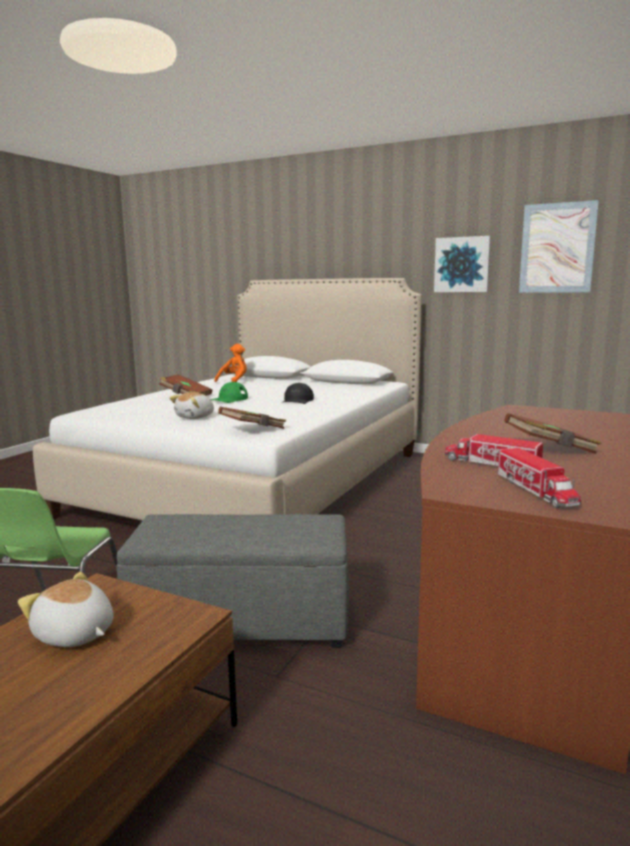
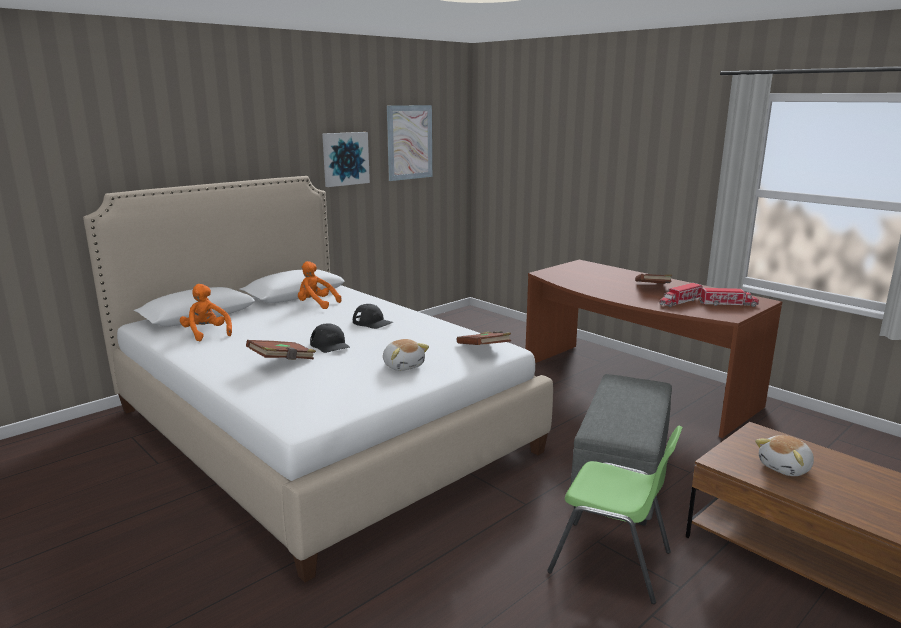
camera: 70 degrees left, 5 degrees up
green cap [210,382,248,403] -> black cap [310,323,350,353]
none -> orange plush toy [298,261,341,309]

